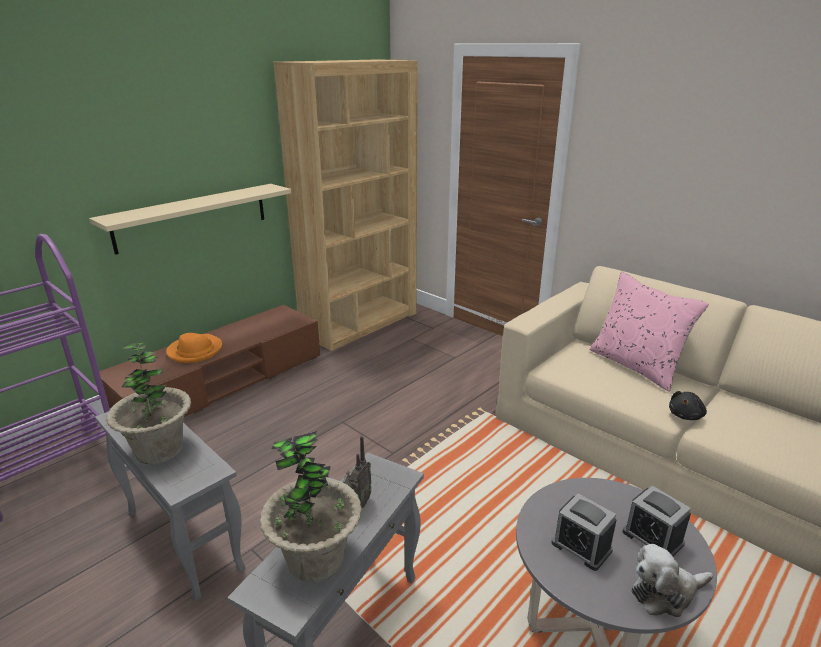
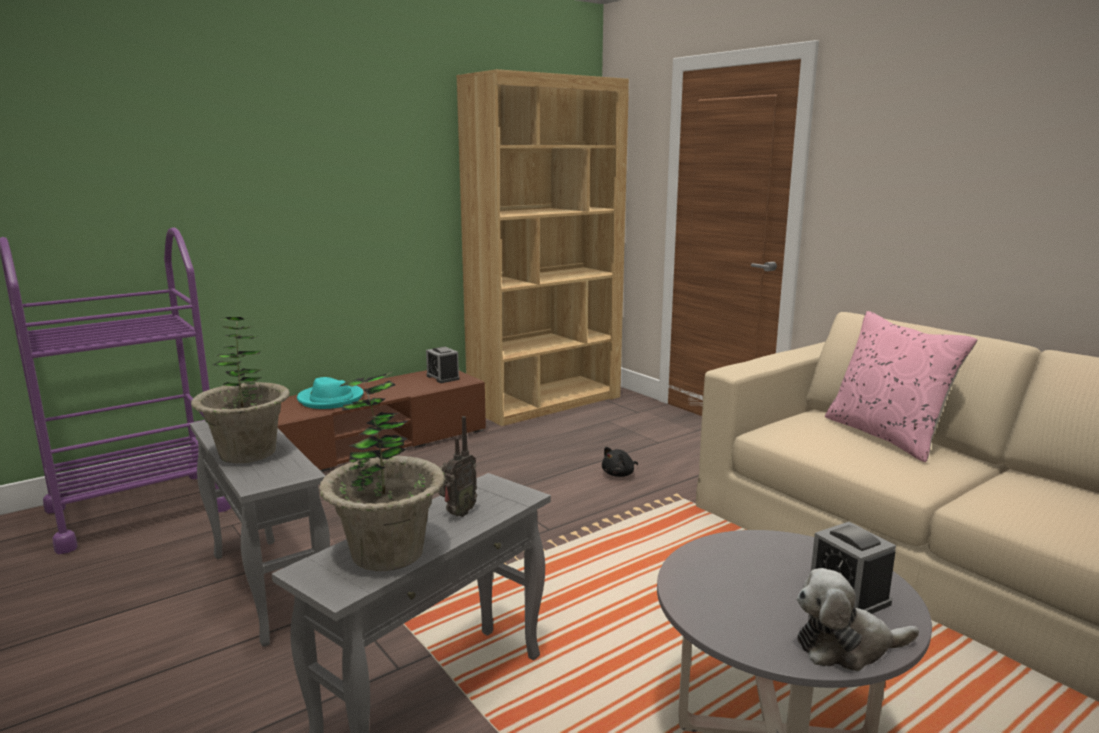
camera: 10 degrees right, 10 degrees down
beige shelf [89,184,291,255] -> none
orange hat [166,333,222,363] -> turquoise hat [297,377,364,409]
alarm clock [552,493,617,571] -> alarm clock moved to [426,347,460,383]
black plush toy [669,391,707,420] -> black plush toy moved to [602,447,638,477]

